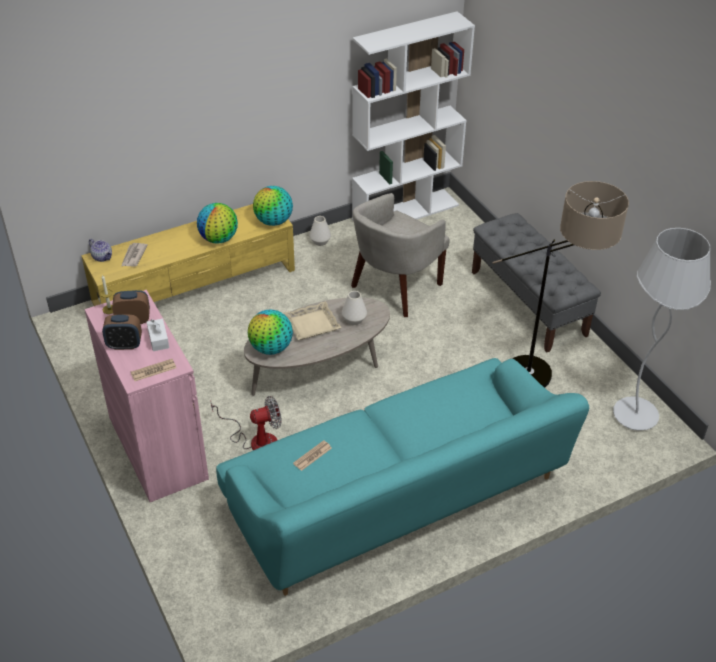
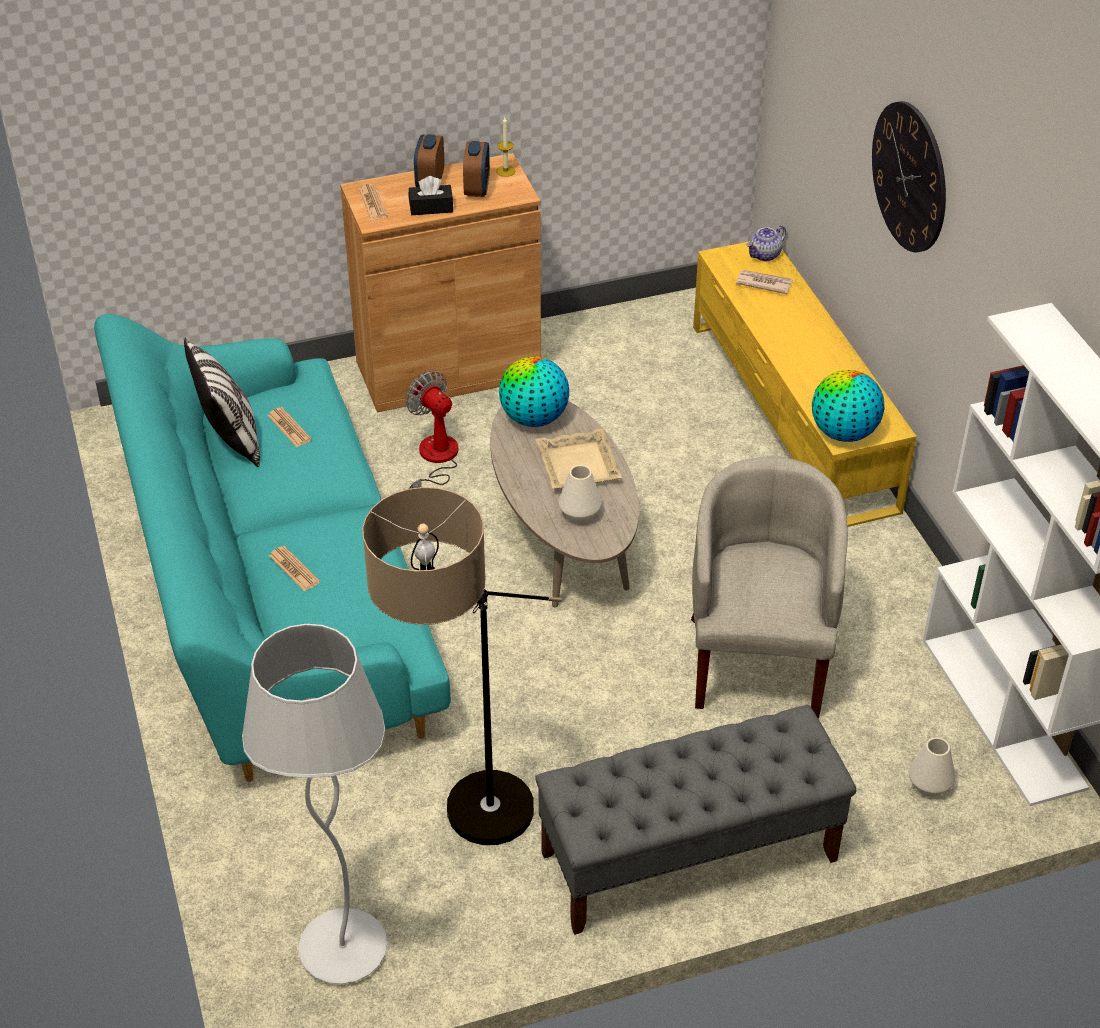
camera: 100 degrees right, 0 degrees up
pink cabinet [85,290,209,502] -> brown cabinet [340,153,541,413]
white tissue box [147,319,169,351] -> black tissue box [409,176,453,215]
globe [197,203,238,244] -> none
fan [210,396,282,450] -> fan turned 150 degrees clockwise [406,371,459,489]
white vase [309,216,331,246] -> white vase moved to [909,737,956,797]
beige armchair [351,193,450,317] -> beige armchair turned 45 degrees clockwise [691,456,848,719]
none -> pillow [184,337,260,467]
none -> newspaper [269,546,320,591]
none -> wall clock [872,101,946,252]

